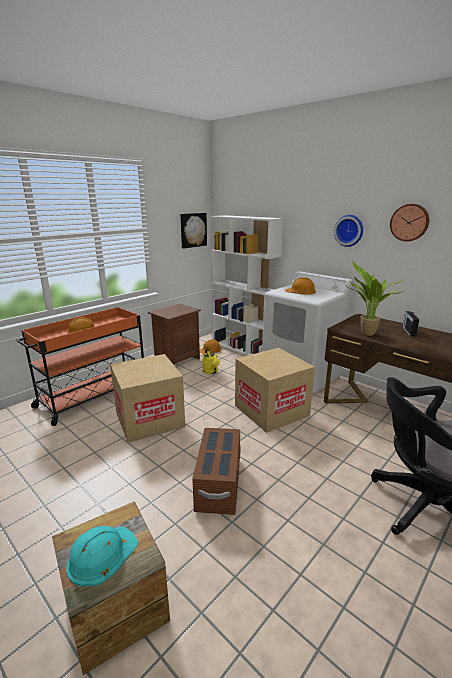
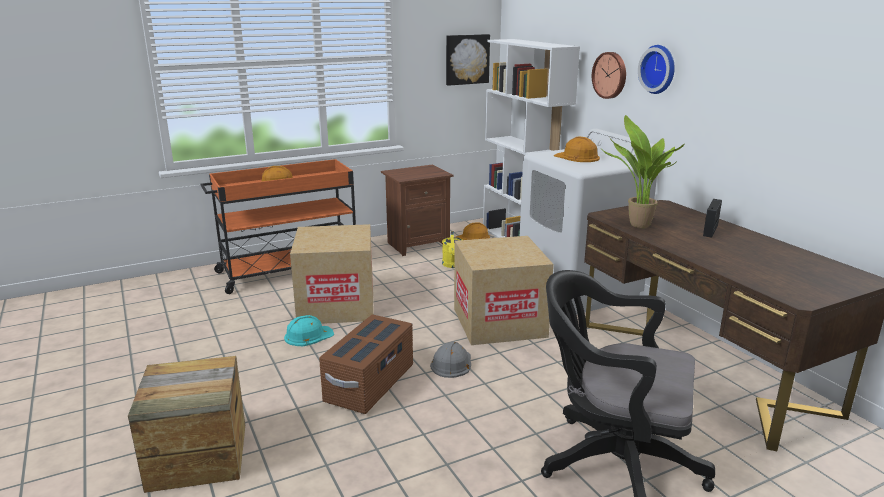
camera: 20 degrees right, 0 degrees up
turquoise hard hat [66,526,138,586] -> turquoise hard hat moved to [284,315,334,346]
wall clock [390,204,429,242] -> wall clock moved to [592,52,626,99]
none -> grey hard hat [430,341,471,378]

